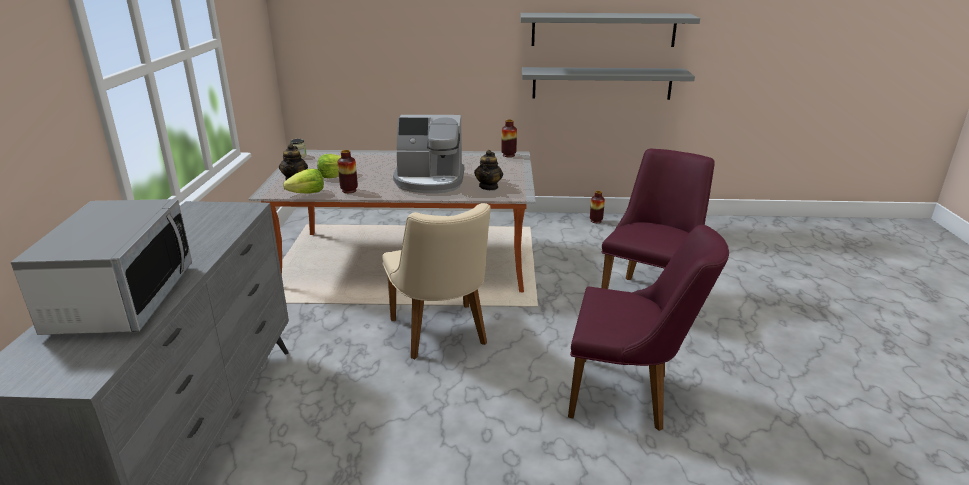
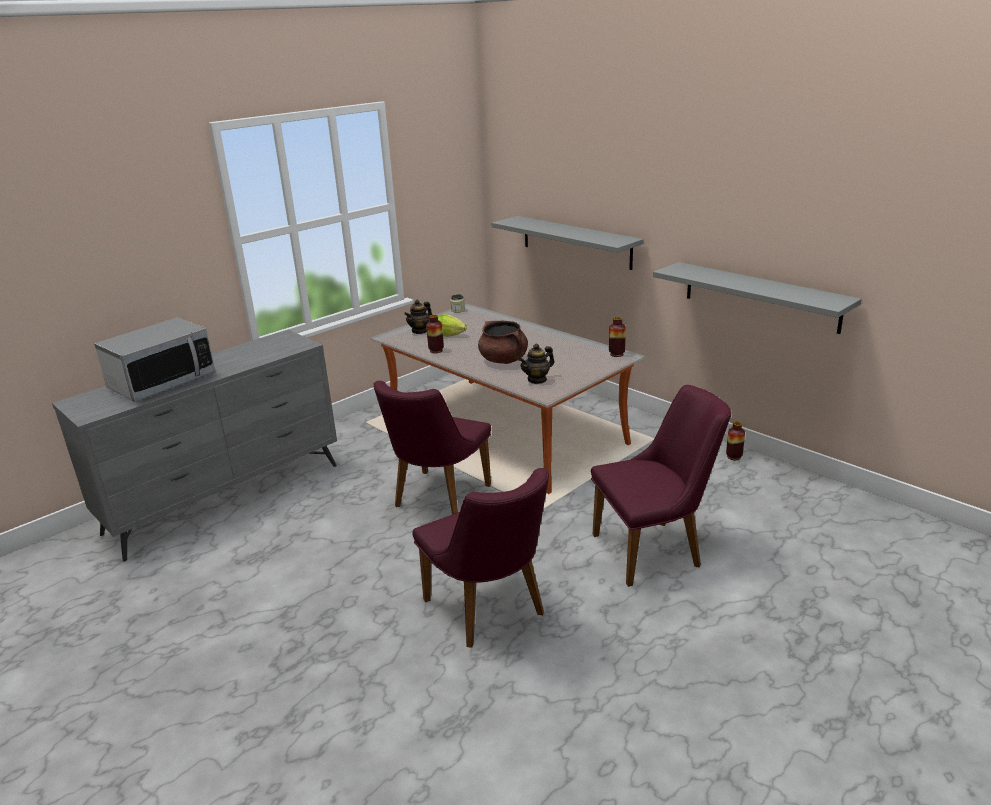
camera: 45 degrees right, 0 degrees up
lettuce [283,169,324,194] -> none
beige chair [382,203,490,359] -> purple chair [373,381,491,515]
coffee machine [393,115,464,193] -> brown cooking pot [478,321,528,364]
grey shelf [520,13,700,47] -> grey shelf moved to [491,216,644,270]

